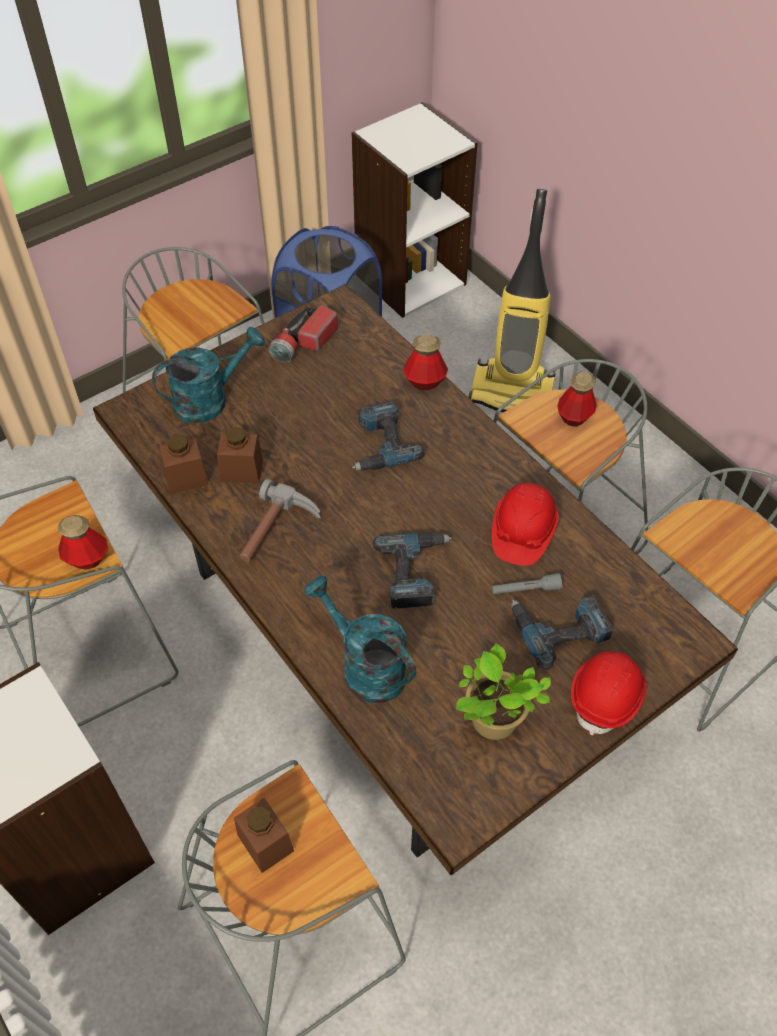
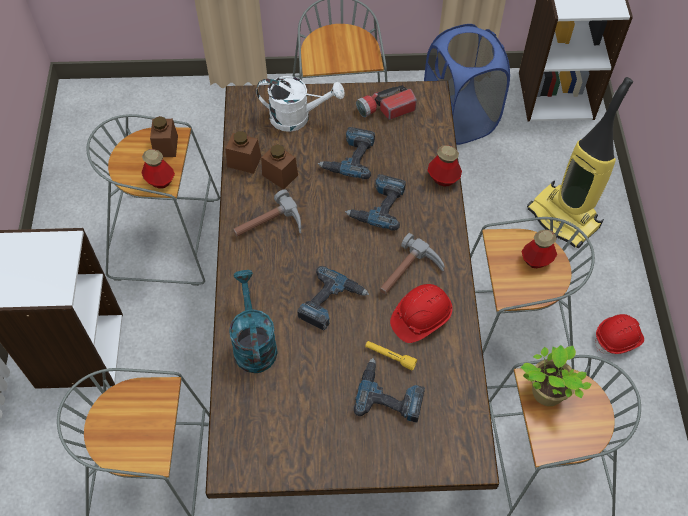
camera: 35 degrees right, 5 degrees up
turquoise watering can [152,327,265,423] -> white watering can [256,76,345,132]
brown jar [234,798,294,873] -> brown jar moved to [150,116,178,157]
potted plant [456,643,551,740] -> potted plant moved to [521,345,592,406]
grey flashlight [491,573,562,594] -> yellow flashlight [365,341,417,371]
red hard hat [571,651,646,736] -> red hard hat moved to [595,314,644,354]
none -> power drill [318,127,375,179]
none -> hammer [379,233,445,295]

